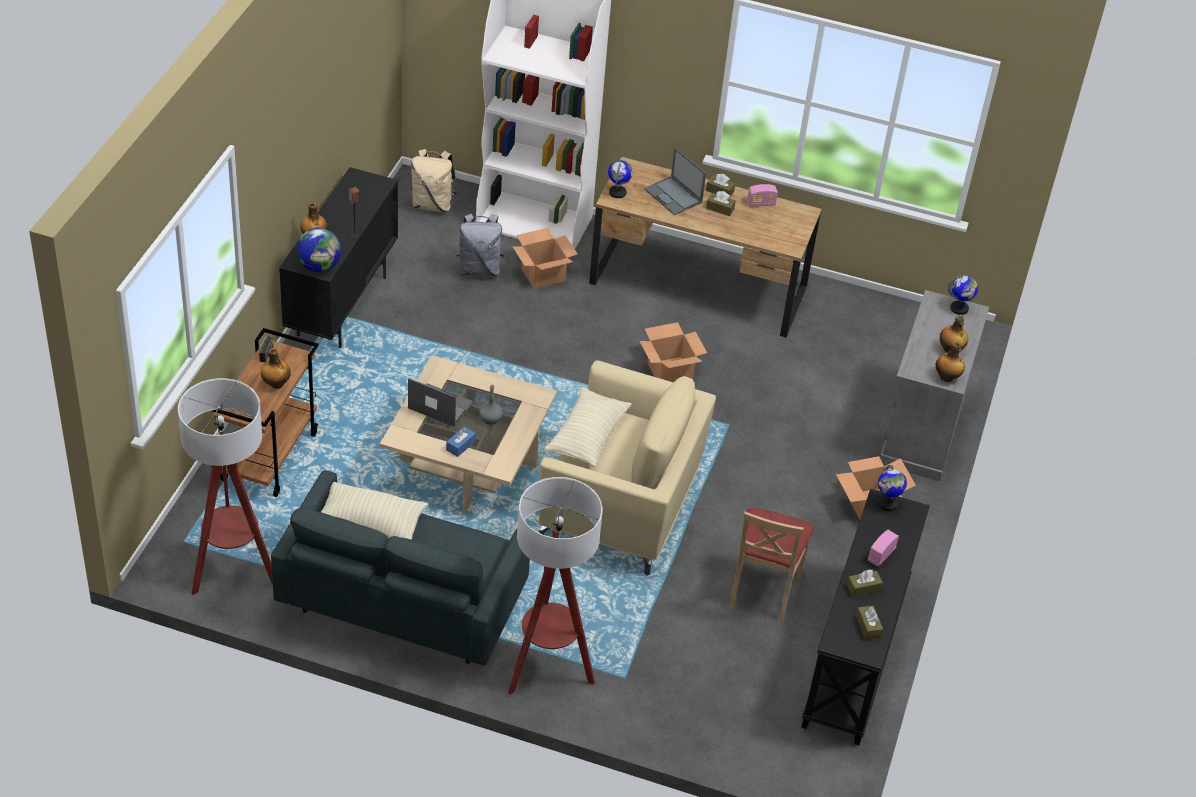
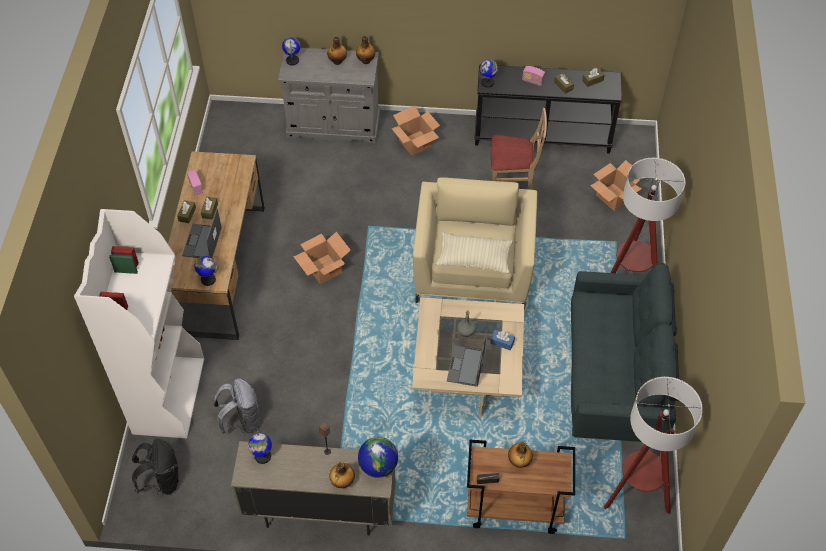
camera: 100 degrees left, 10 degrees up
black cabinet [279,167,398,348] -> beige cabinet [231,441,396,536]
beige pillow [321,482,428,540] -> none
beige backpack [410,149,456,212] -> black backpack [132,439,179,495]
cardboard box [513,228,578,289] -> cardboard box moved to [591,160,642,211]
laptop [644,148,706,215] -> laptop turned 150 degrees clockwise [182,208,222,258]
none -> globe [248,430,272,464]

